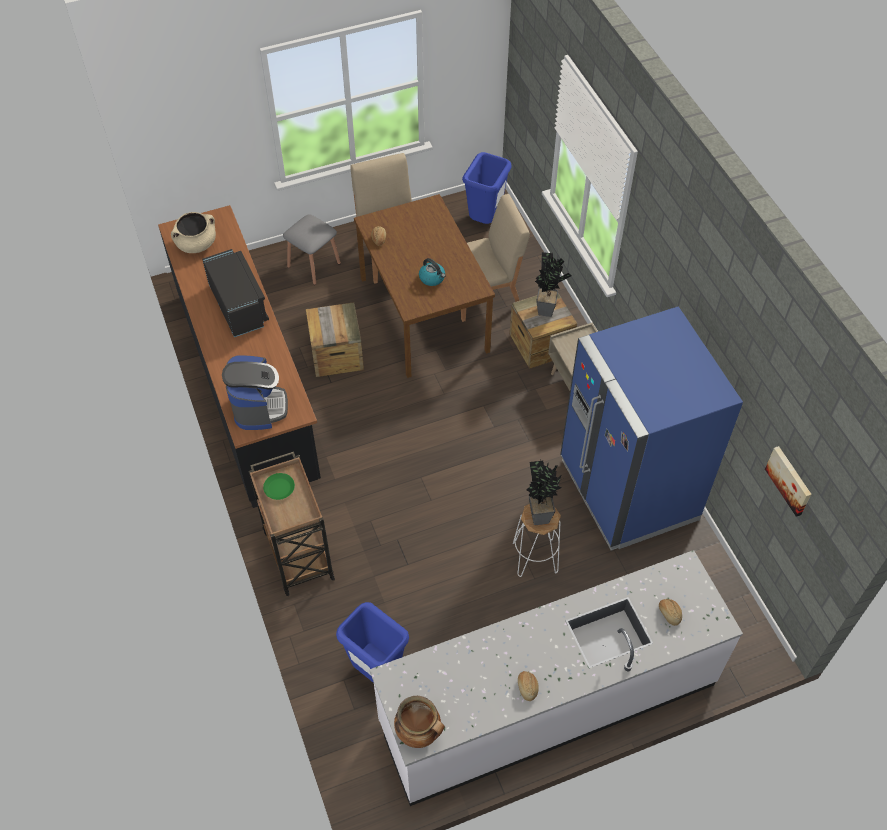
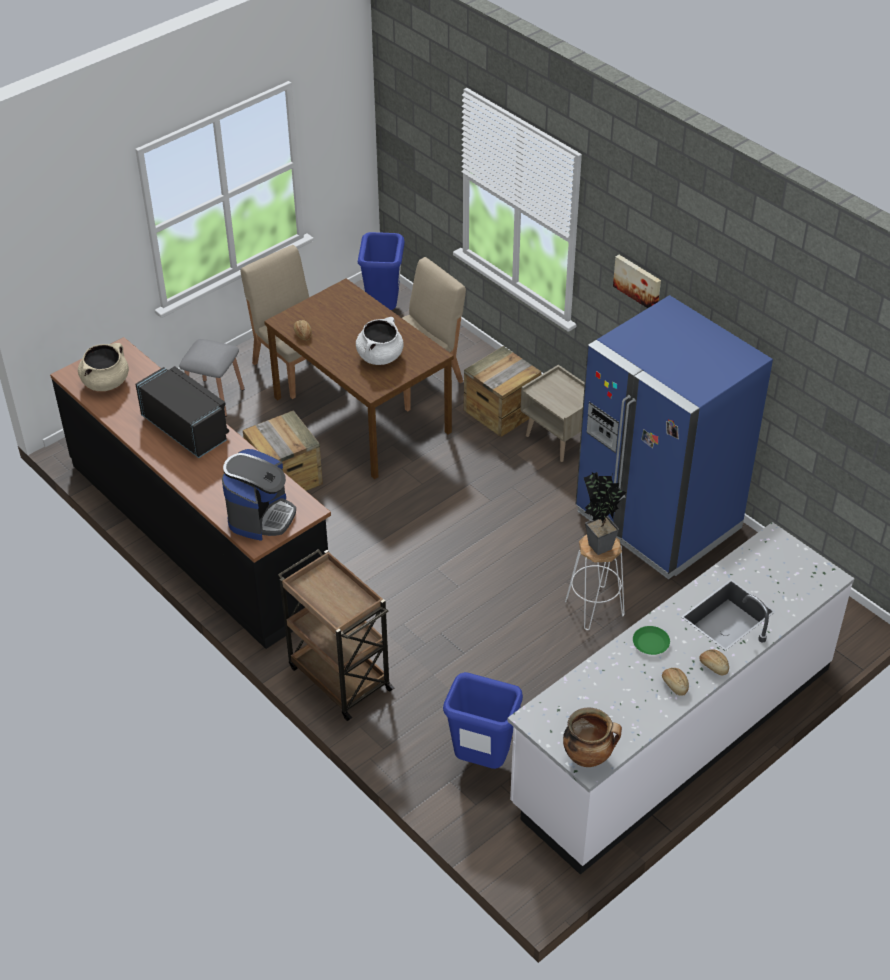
camera: 20 degrees left, 10 degrees down
coffee machine [222,355,288,430] -> coffee machine turned 45 degrees clockwise [222,449,296,541]
green plate [263,473,295,500] -> green plate moved to [633,626,670,655]
kettle [419,258,445,286] -> white cooking pot [356,317,404,365]
potted plant [535,252,572,317] -> none
bread [659,599,682,626] -> bread moved to [699,649,729,675]
picture [765,446,812,517] -> picture moved to [613,255,661,308]

